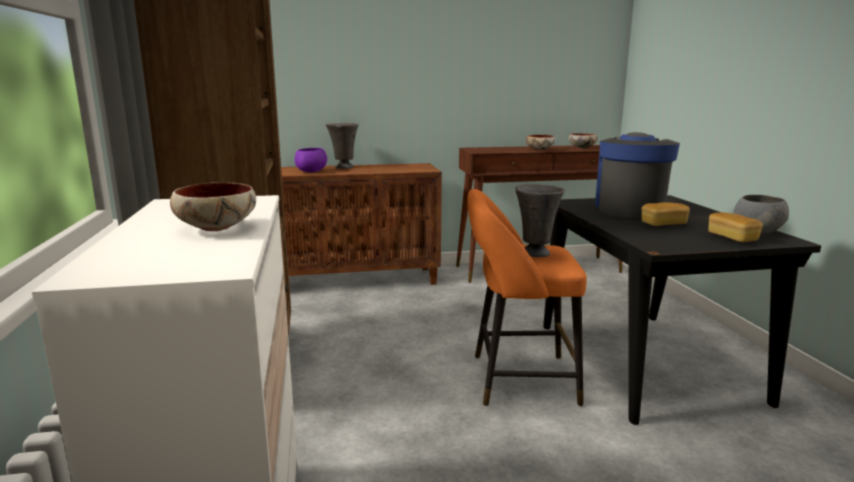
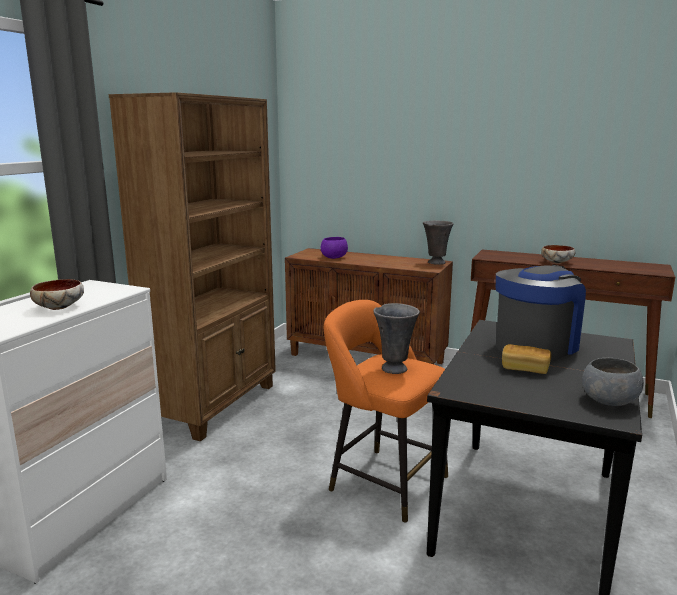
camera: 35 degrees right, 0 degrees up
grey vase [326,123,359,169] -> grey vase moved to [423,220,454,265]
bowl [569,133,598,148] -> none
bread [708,212,763,242] -> none

